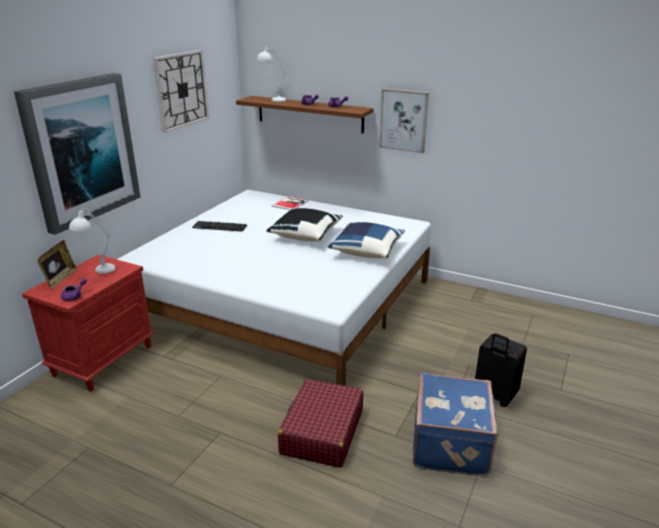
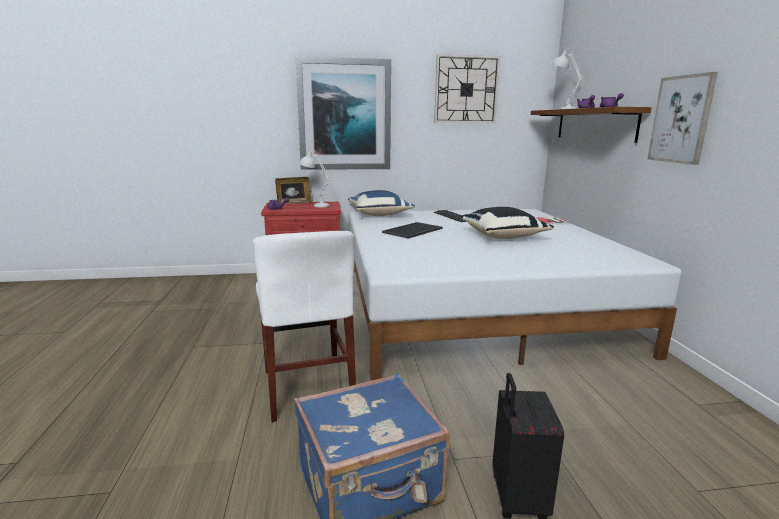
camera: 55 degrees right, 10 degrees down
red suitcase [278,379,363,468] -> white chair [253,231,356,422]
blue pillow [328,222,405,259] -> blue pillow moved to [348,190,415,216]
none -> tray [382,222,443,239]

